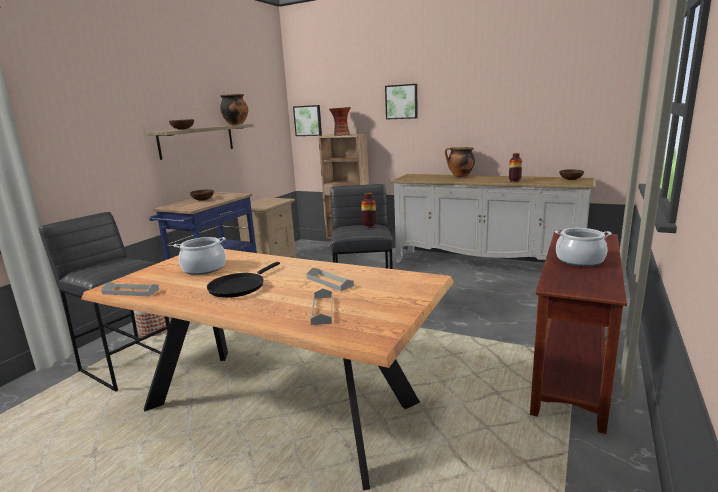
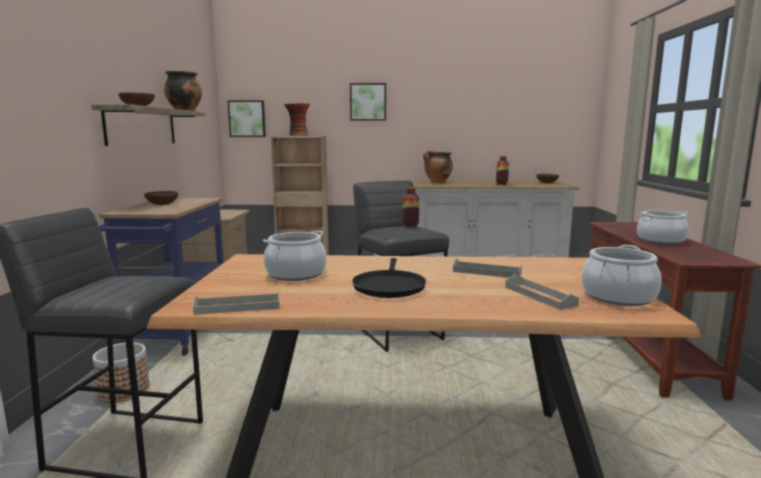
camera: 25 degrees left, 5 degrees down
none -> cooking pot [581,245,662,306]

